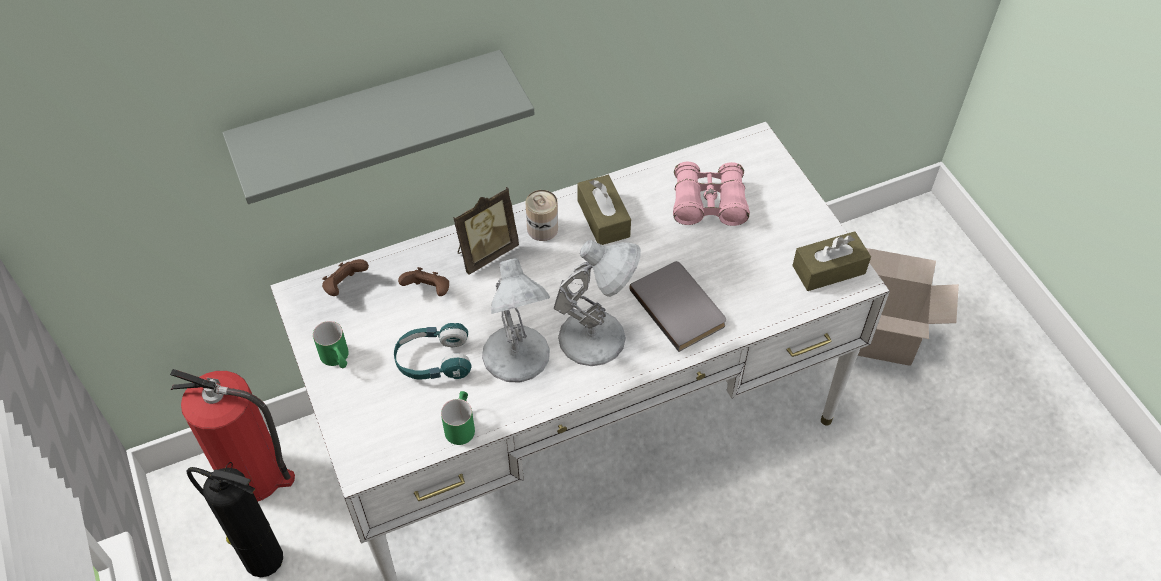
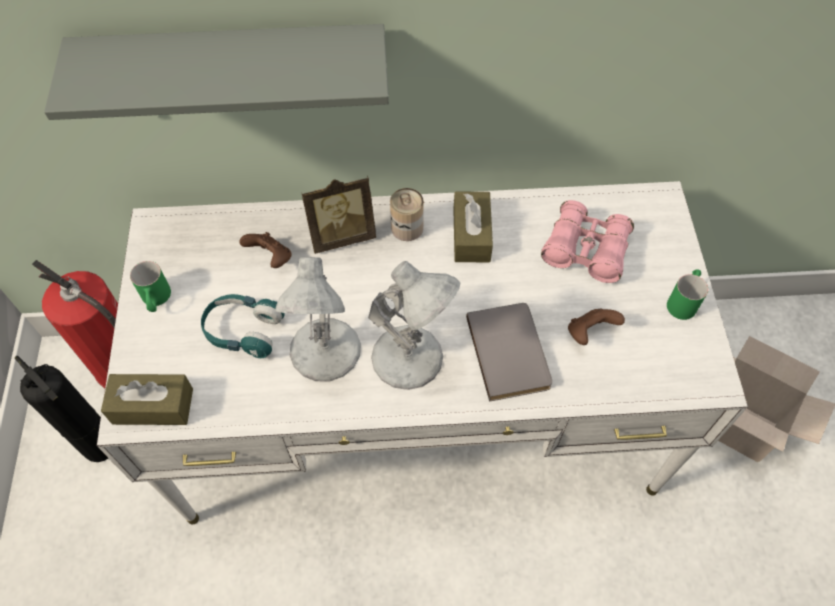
camera: 20 degrees right, 5 degrees up
brown game controller [322,259,369,296] -> brown game controller moved to [568,308,625,345]
green mug [441,391,475,445] -> green mug moved to [667,269,708,320]
brown tissue box [792,231,871,291] -> brown tissue box moved to [101,374,193,425]

